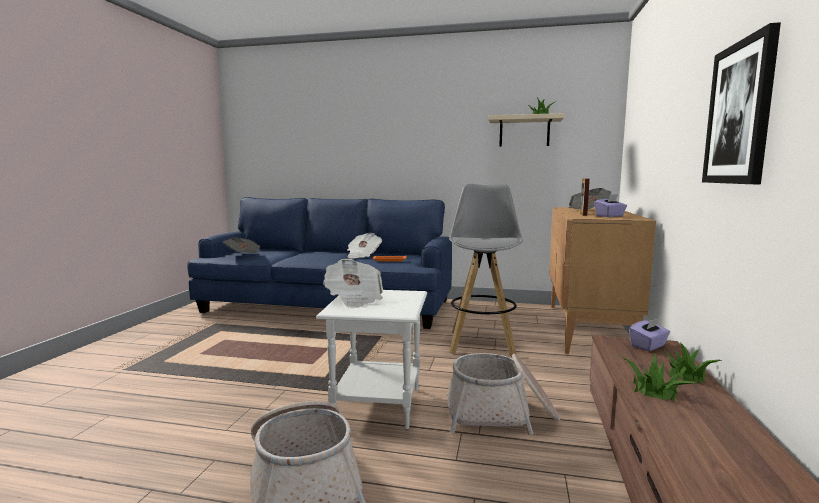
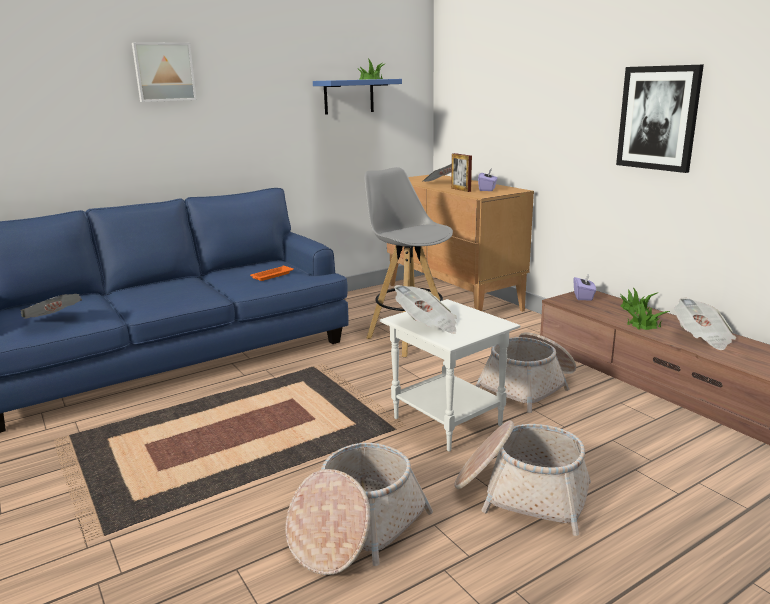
camera: 45 degrees left, 10 degrees up
newspaper [347,233,382,259] -> newspaper moved to [674,297,736,351]
beige shelf [488,113,565,147] -> blue shelf [313,79,402,115]
none -> picture [132,42,197,102]
none -> basket [285,443,433,575]

